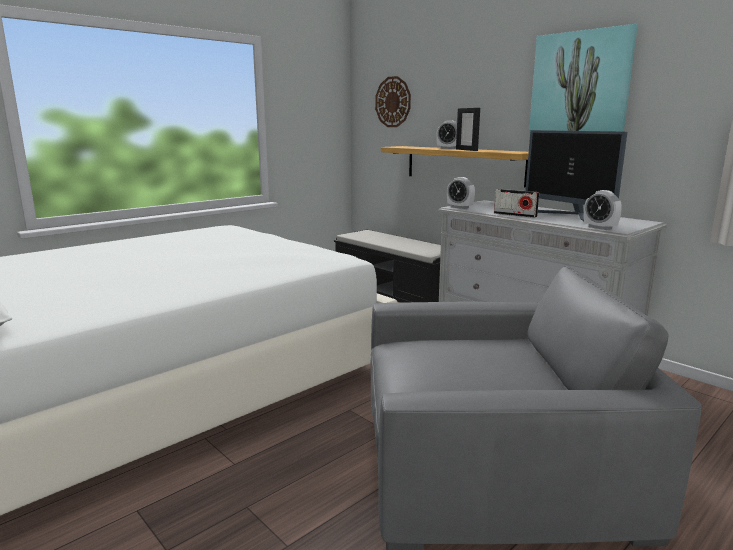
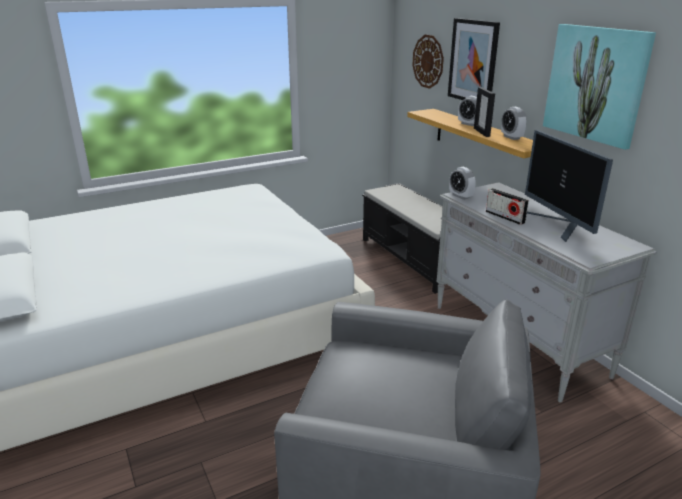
camera: 15 degrees right, 10 degrees up
alarm clock [584,190,622,230] -> alarm clock moved to [501,107,527,140]
none -> picture [448,18,500,100]

